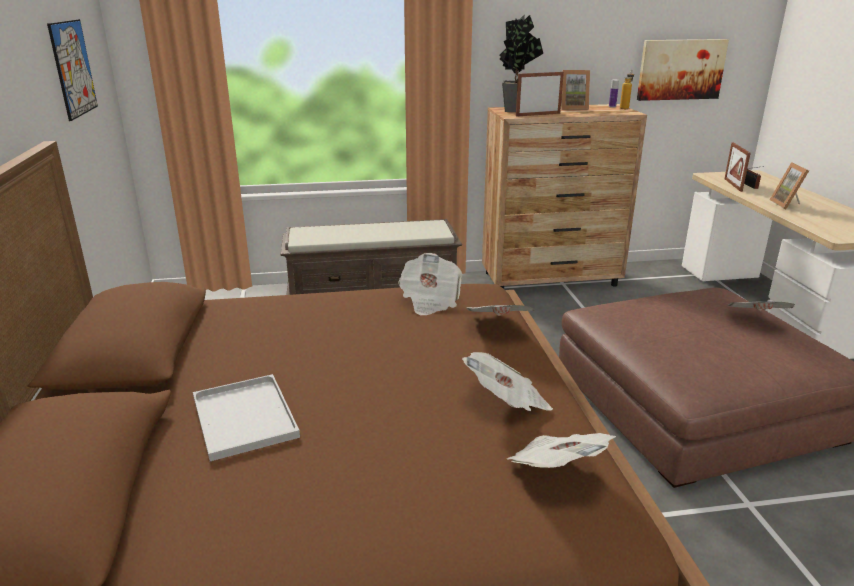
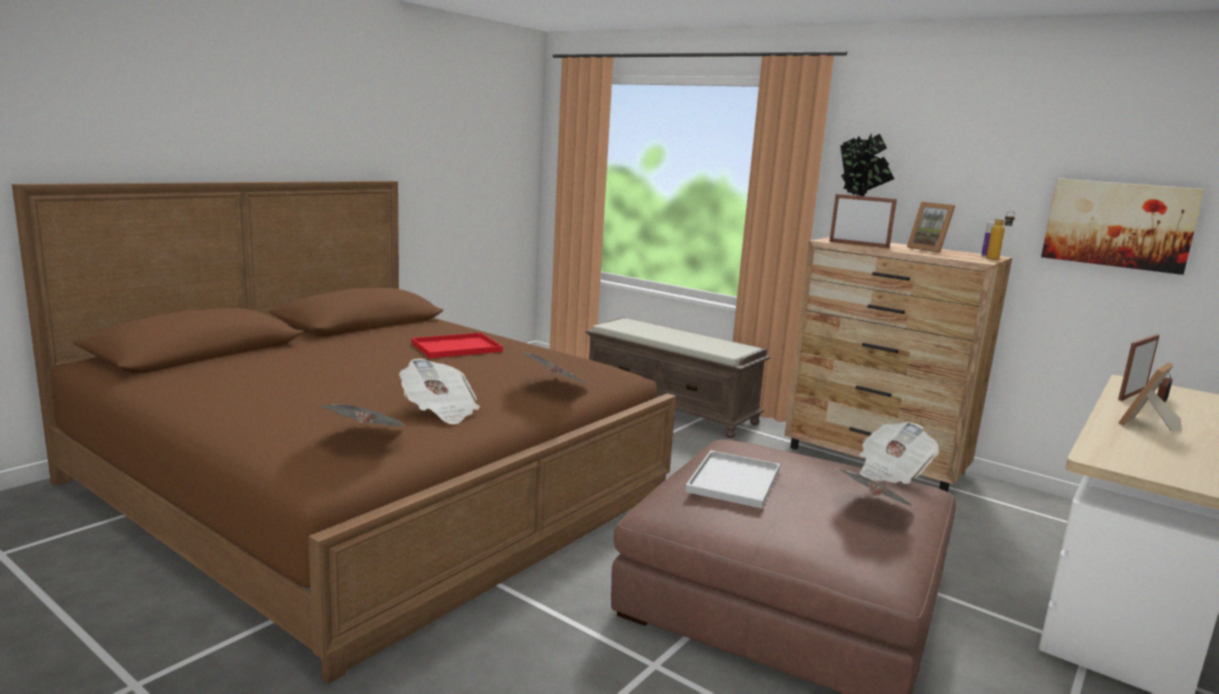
camera: 45 degrees right, 10 degrees down
picture [47,19,98,121] -> none
white tray [193,374,300,461] -> white tray moved to [685,450,780,508]
newspaper [398,253,462,315] -> newspaper moved to [859,422,939,484]
none -> red tray [411,333,503,358]

